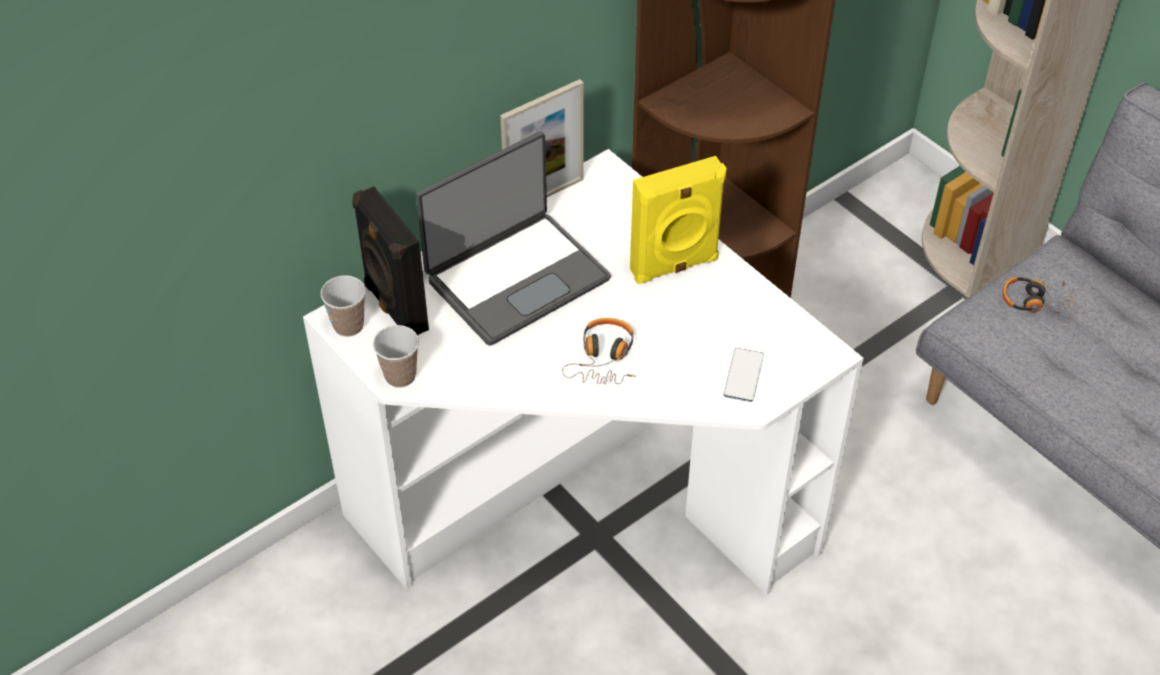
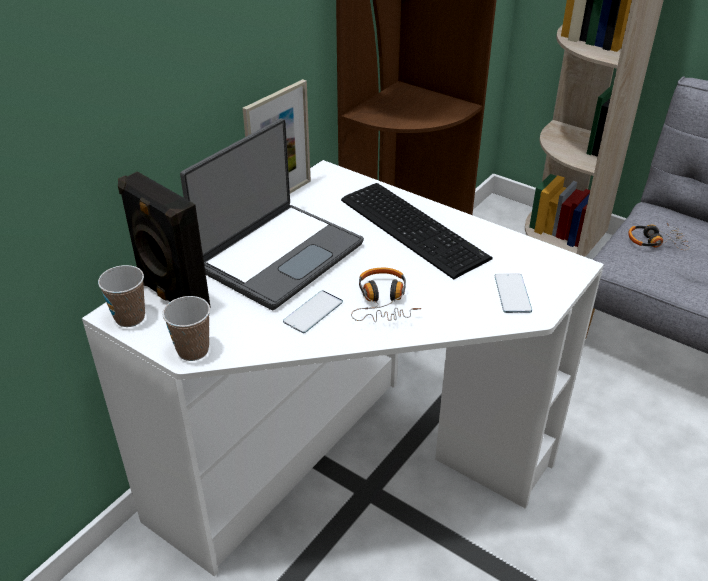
camera: 15 degrees left, 10 degrees down
yellow speaker [630,156,727,284] -> keyboard [341,183,493,279]
none -> phone [283,290,343,333]

